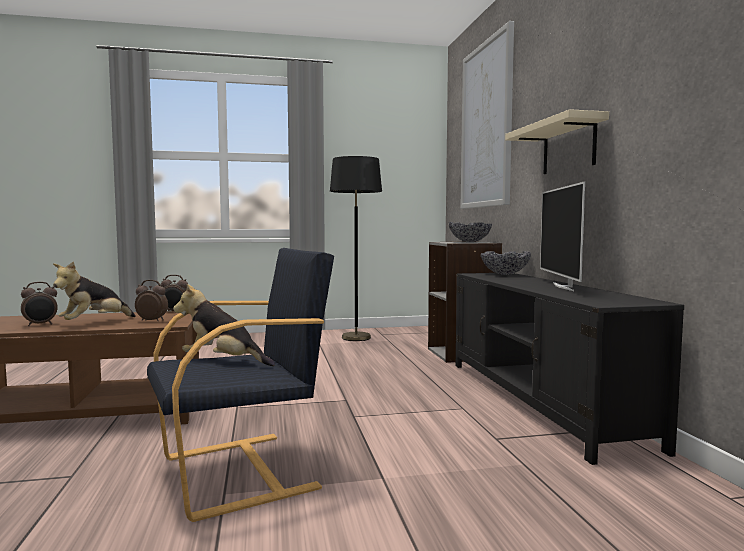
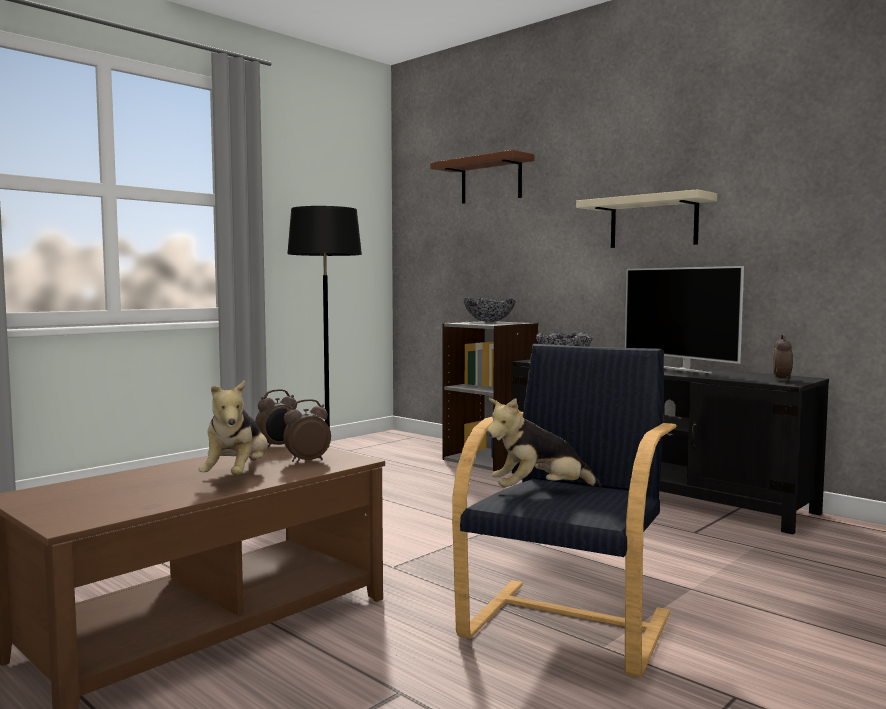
camera: 35 degrees left, 0 degrees up
alarm clock [21,282,58,326] -> alarm clock moved to [773,333,793,381]
picture [461,21,514,209] -> brown shelf [430,150,534,204]

